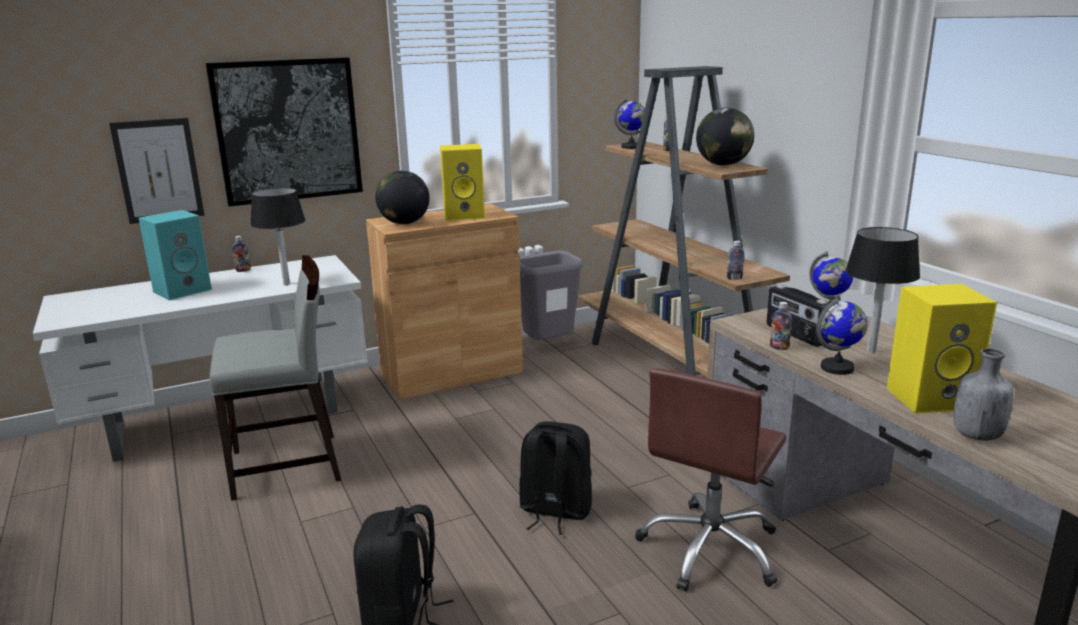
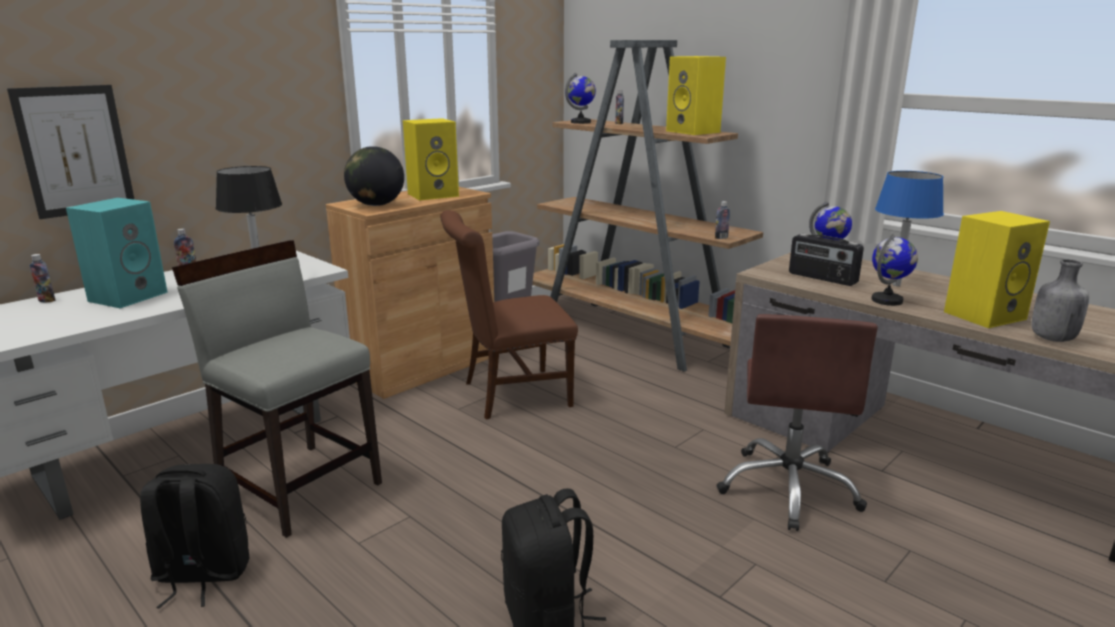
camera: 20 degrees left, 0 degrees up
picture [205,57,363,207] -> none
grey chair [210,255,341,501] -> grey chair turned 105 degrees counterclockwise [172,240,382,538]
black backpack [519,421,592,535] -> black backpack moved to [140,464,250,609]
globe [696,108,754,166] -> yellow speaker [666,56,726,135]
bottle [770,302,792,350] -> bottle moved to [29,254,56,302]
black table lamp [845,227,920,353] -> blue table lamp [875,171,944,286]
none -> brown chair [440,210,578,420]

